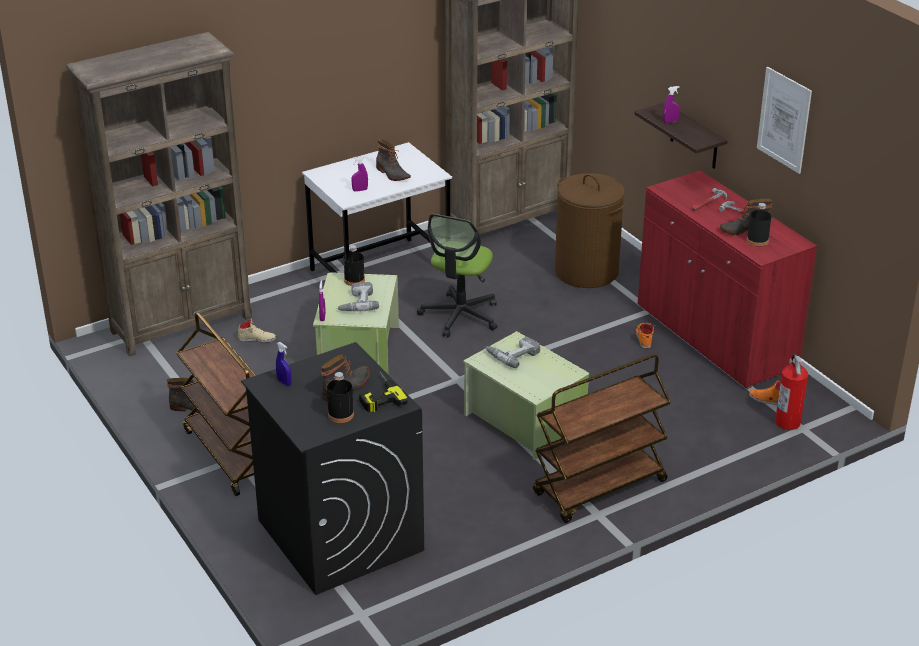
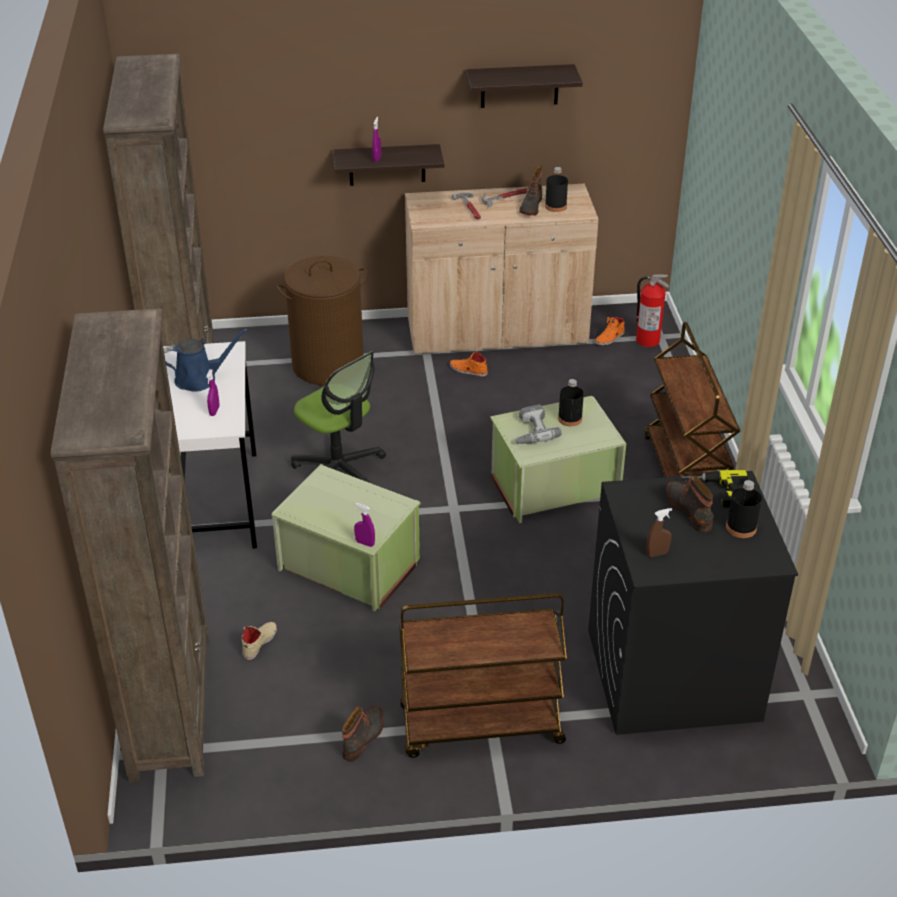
camera: 65 degrees left, 5 degrees up
blue spray bottle [276,342,292,386] -> brown spray bottle [646,508,672,557]
power drill [337,282,379,311] -> none
black bottle [344,245,365,286] -> black bottle moved to [558,379,584,426]
boot [376,139,411,181] -> blue watering can [164,328,248,392]
red cabinet [638,170,817,389] -> beige cabinet [405,183,598,355]
picture [757,67,812,174] -> shelf [466,64,583,108]

